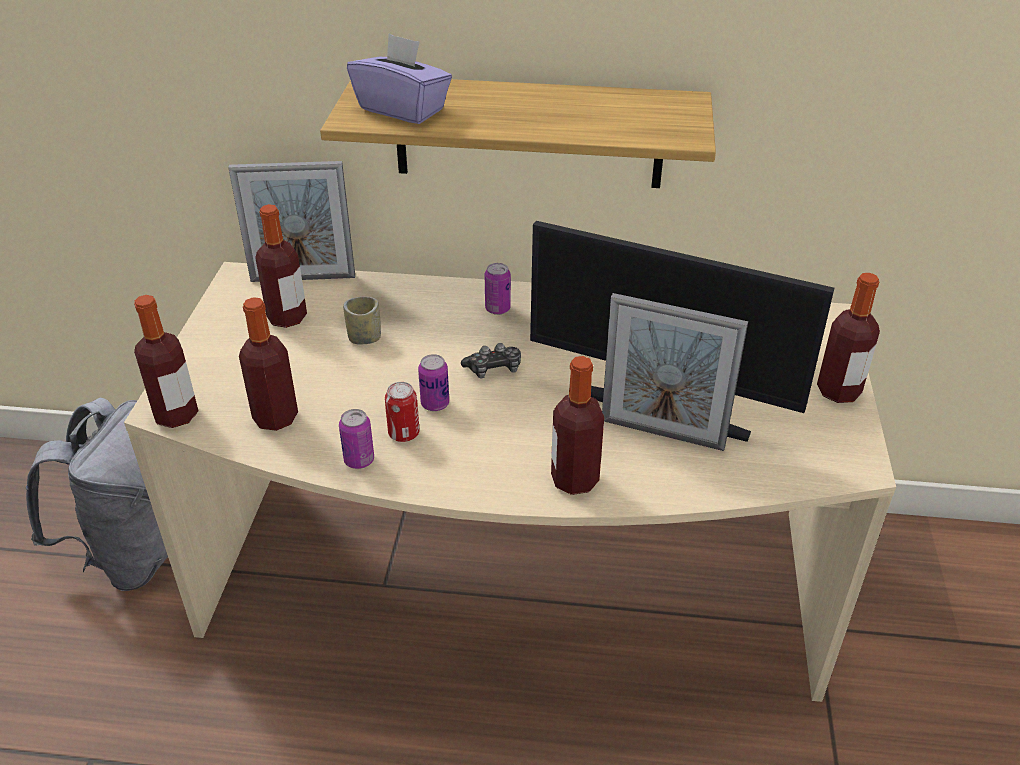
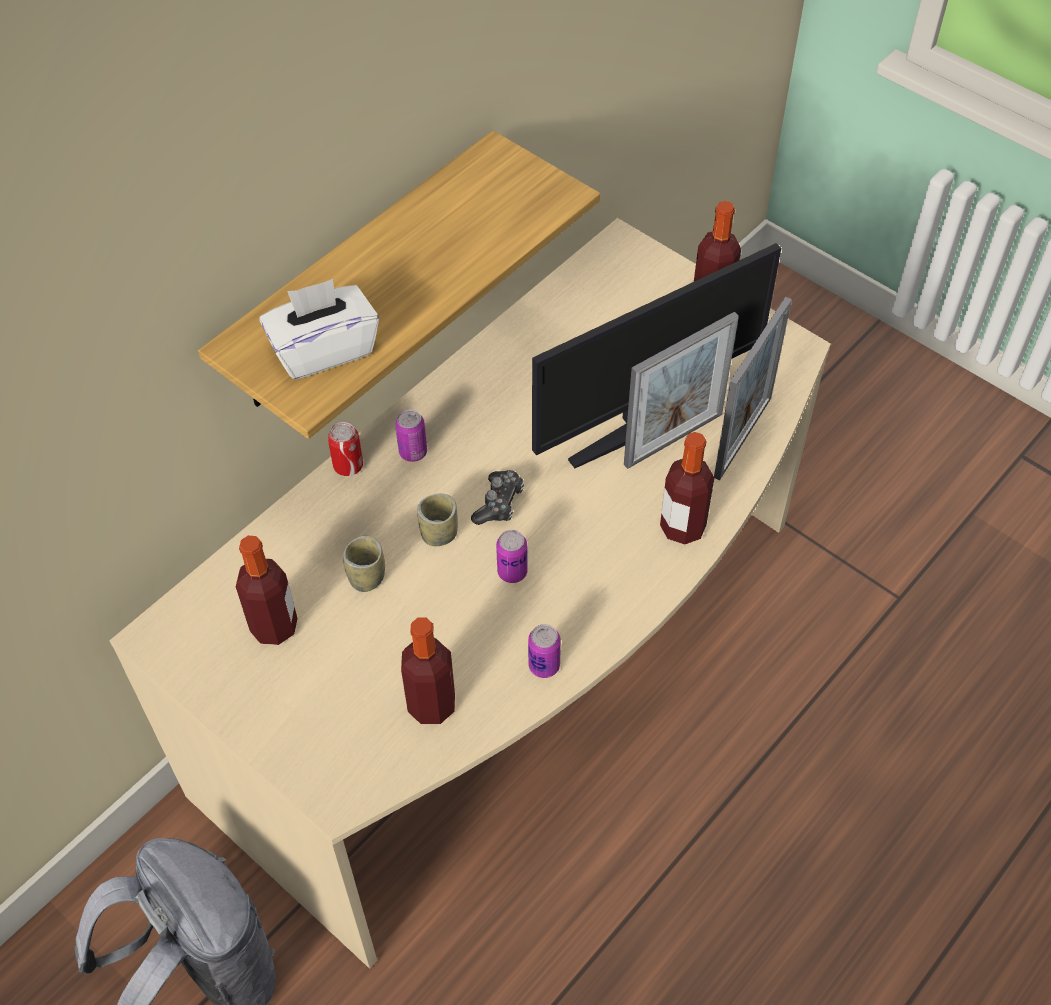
camera: 55 degrees left, 15 degrees up
bottle [134,295,198,428] -> none
picture frame [228,161,355,282] -> picture frame moved to [714,297,792,480]
purple tissue box [347,33,452,124] -> white tissue box [259,279,379,379]
can [385,382,420,442] -> can moved to [328,422,363,476]
none -> cup [417,493,458,546]

